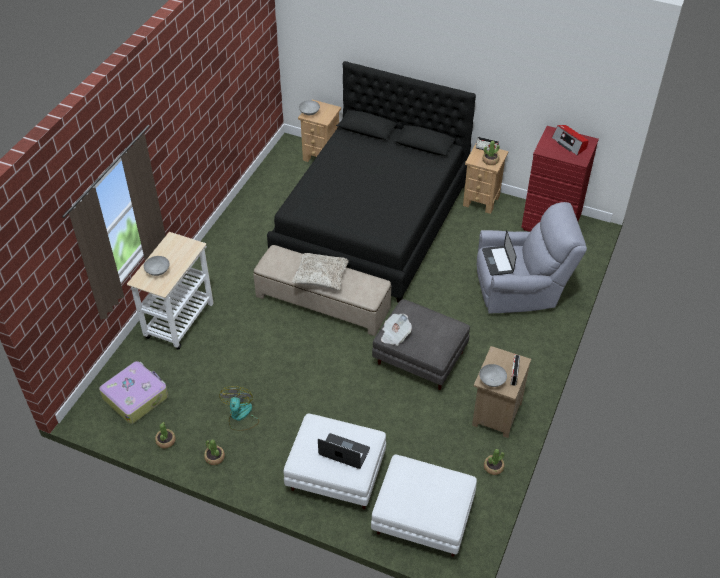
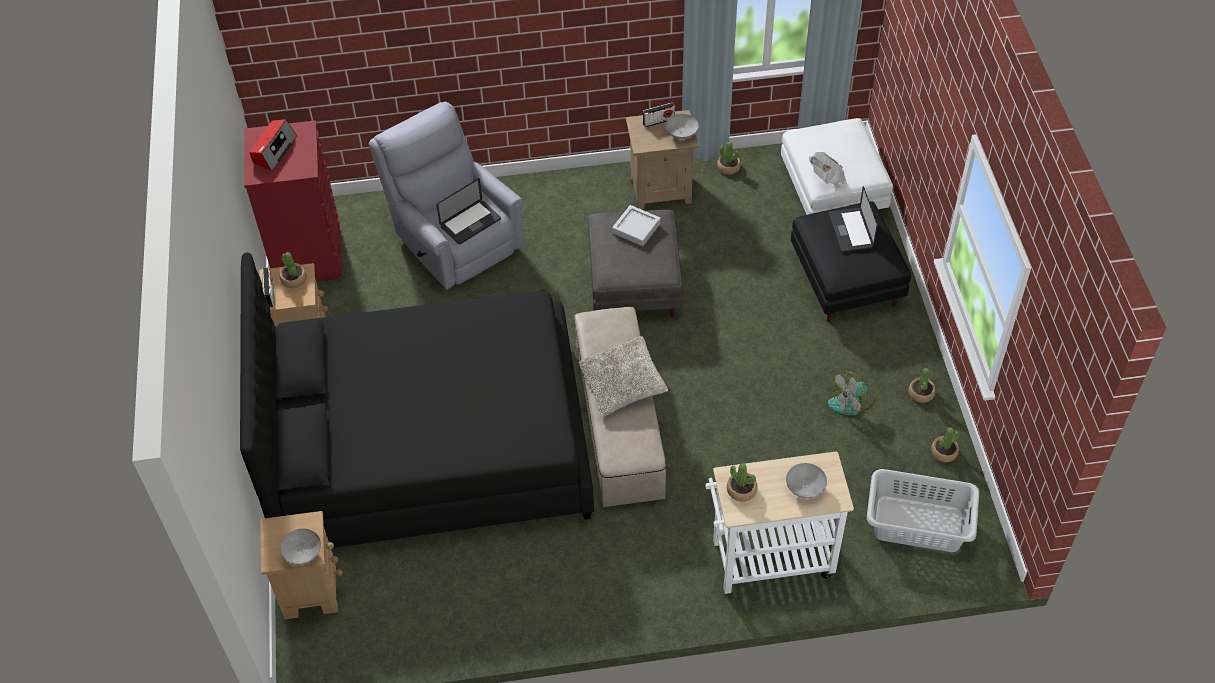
camera: 120 degrees left, 5 degrees up
suitcase [99,361,168,424] -> grey laundry basket [867,469,979,552]
white ottoman [284,413,386,509] -> black ottoman [791,201,911,322]
newspaper [381,314,412,346] -> newspaper moved to [809,152,847,185]
none -> grey tray [612,205,661,246]
none -> potted plant [727,463,757,502]

